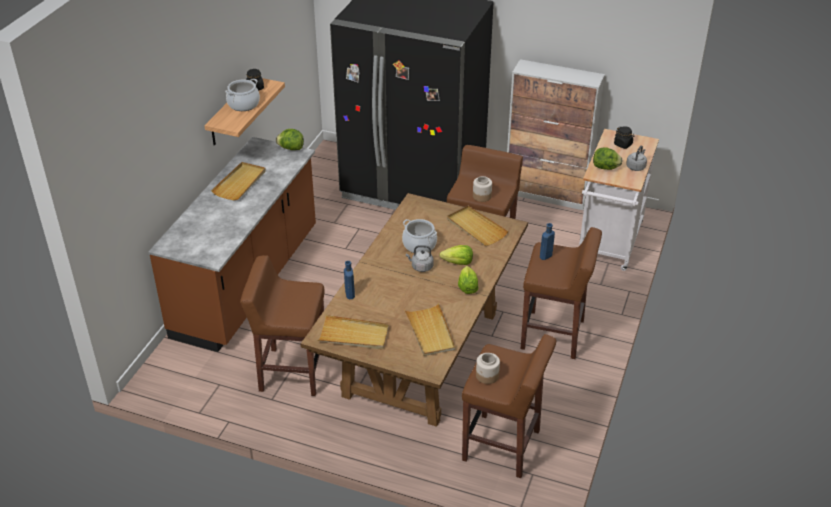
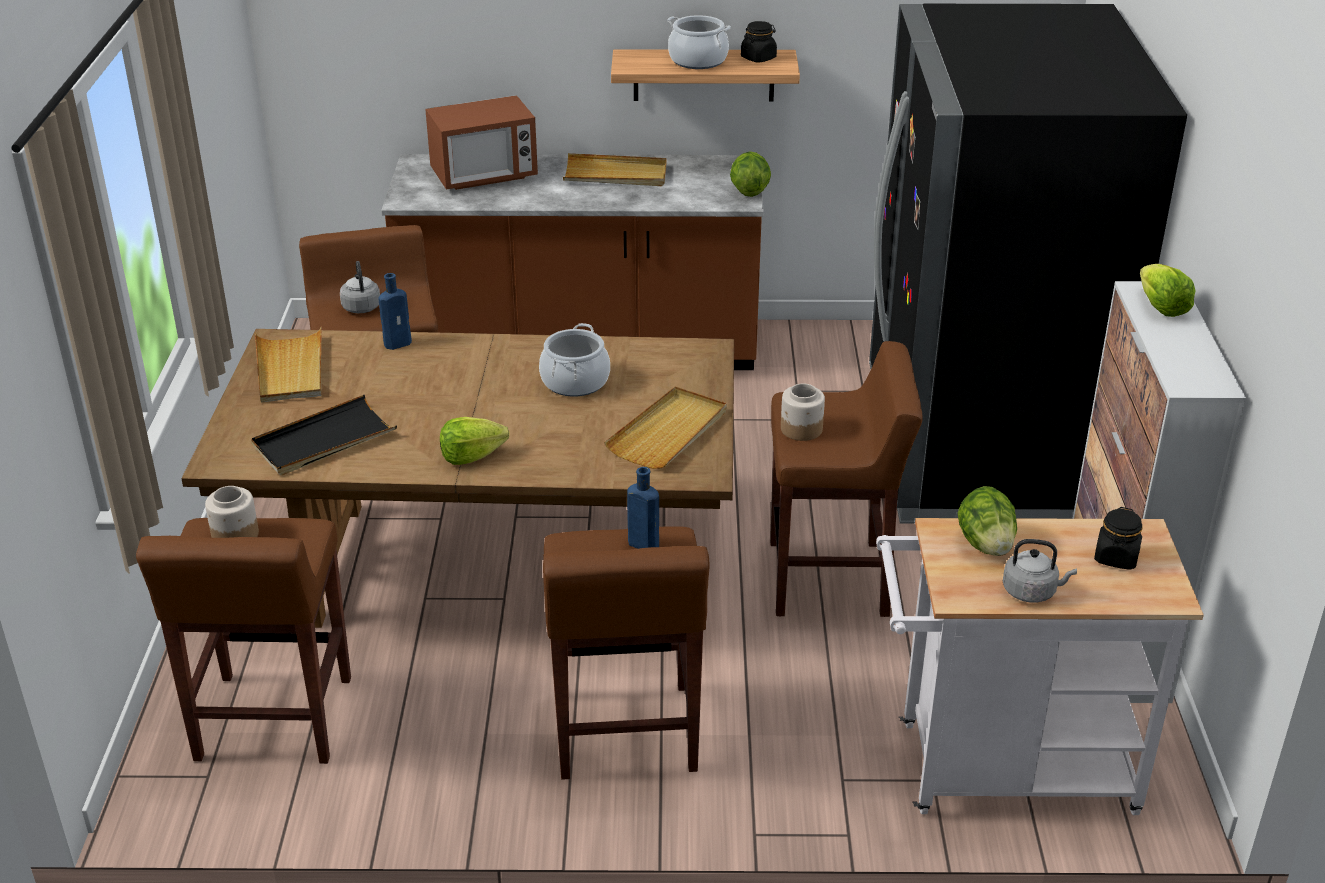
camera: 70 degrees right, 5 degrees down
beige tray [404,303,455,356] -> black tray [251,395,397,475]
grey kettle [406,245,433,272] -> grey kettle moved to [340,261,380,313]
lettuce [439,245,473,265] -> lettuce moved to [1140,264,1195,317]
none -> microwave [425,95,538,190]

